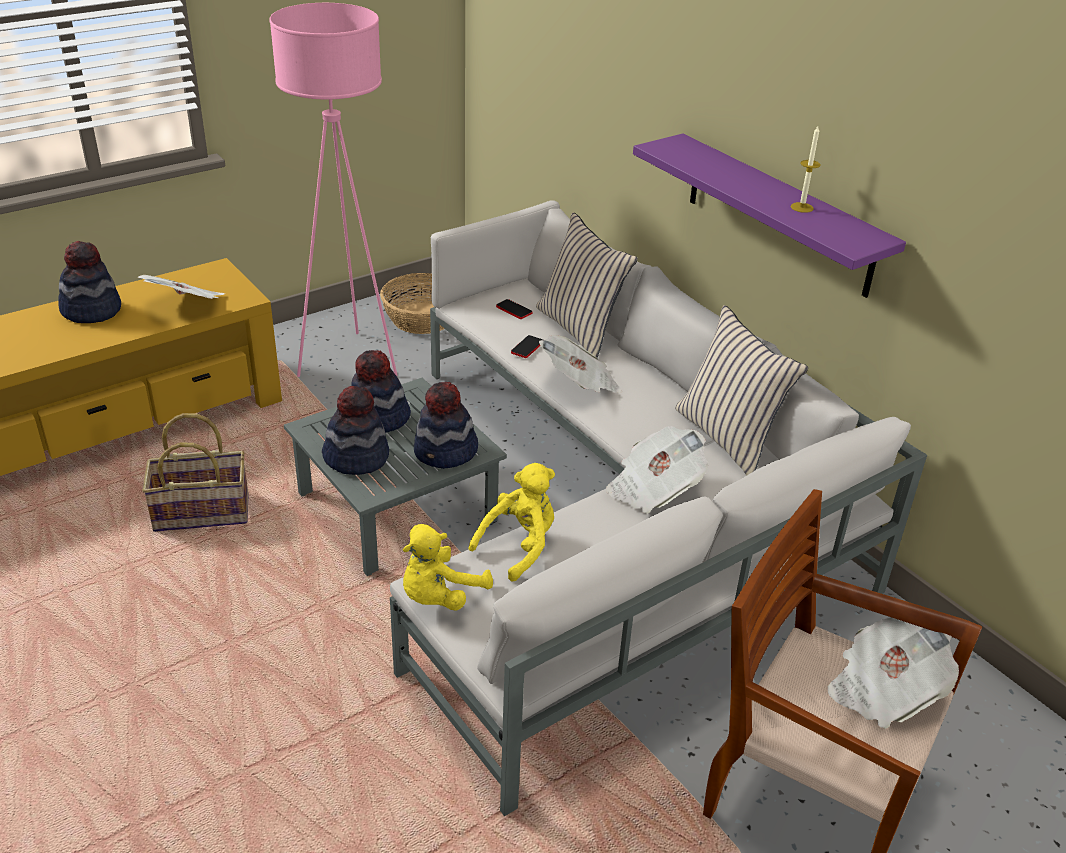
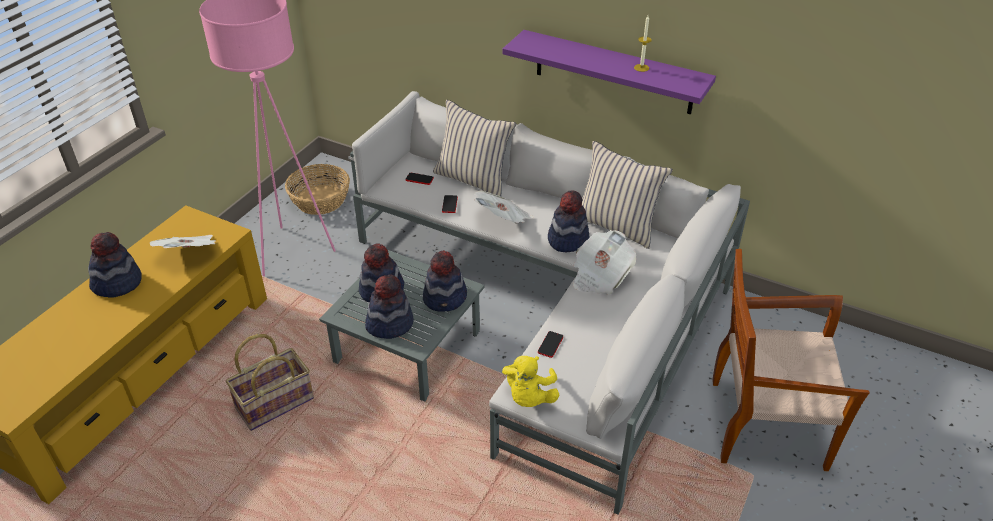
camera: 25 degrees left, 5 degrees up
yellow plush toy [468,463,555,581] -> phone [538,331,563,358]
newspaper [827,617,959,729] -> none
none -> hat [548,191,589,252]

